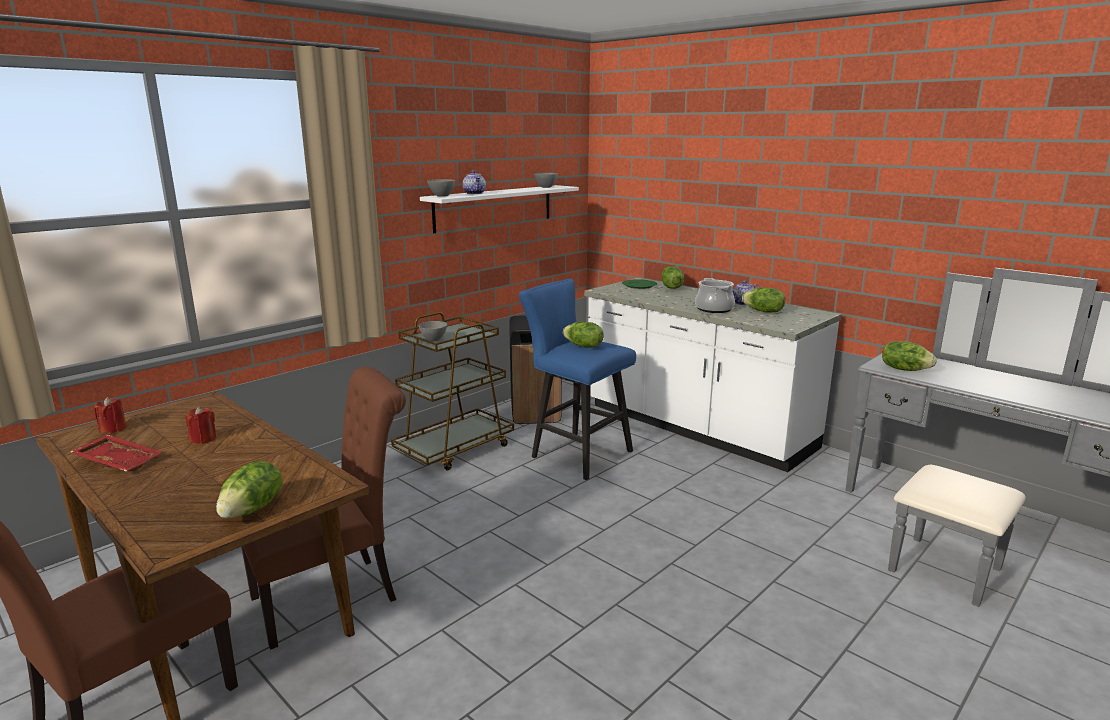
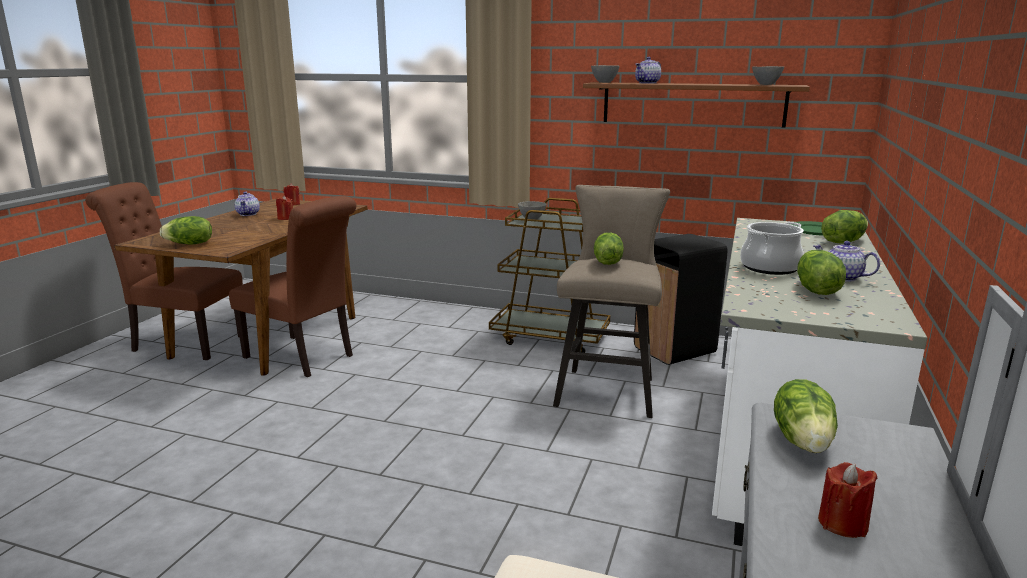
camera: 65 degrees right, 0 degrees up
red tray [71,435,162,472] -> teapot [235,192,260,216]
white shelf [420,185,579,233] -> brown shelf [583,82,810,128]
blue stool [519,279,636,480] -> beige stool [553,185,670,418]
none -> red candle [818,462,877,538]

